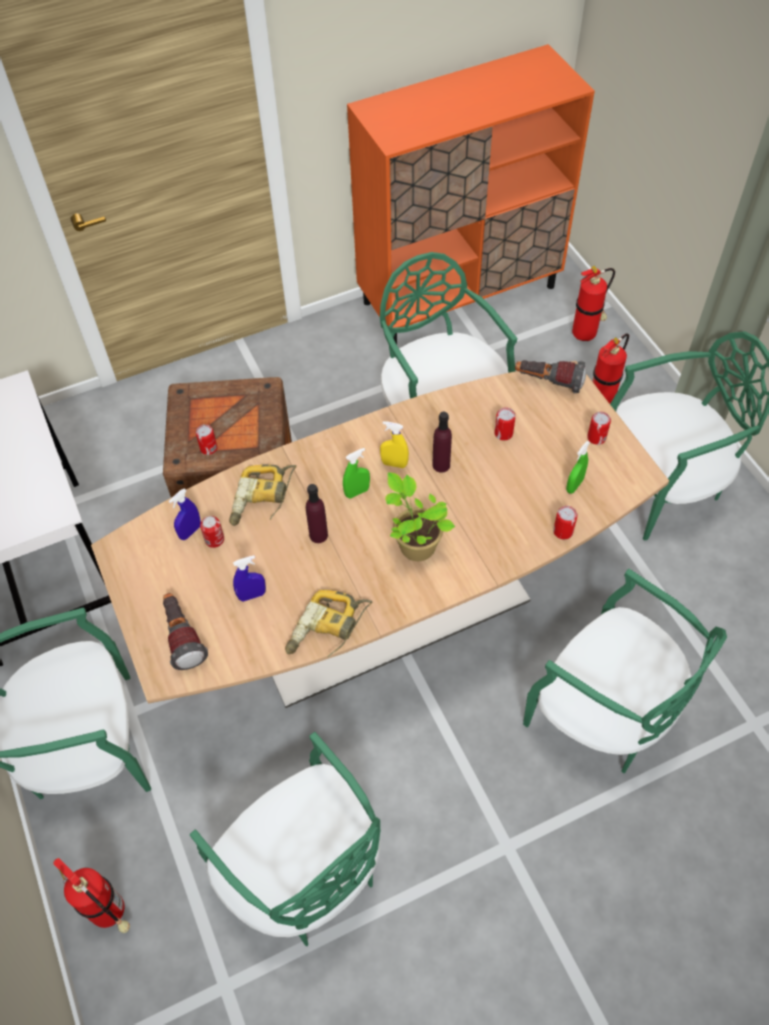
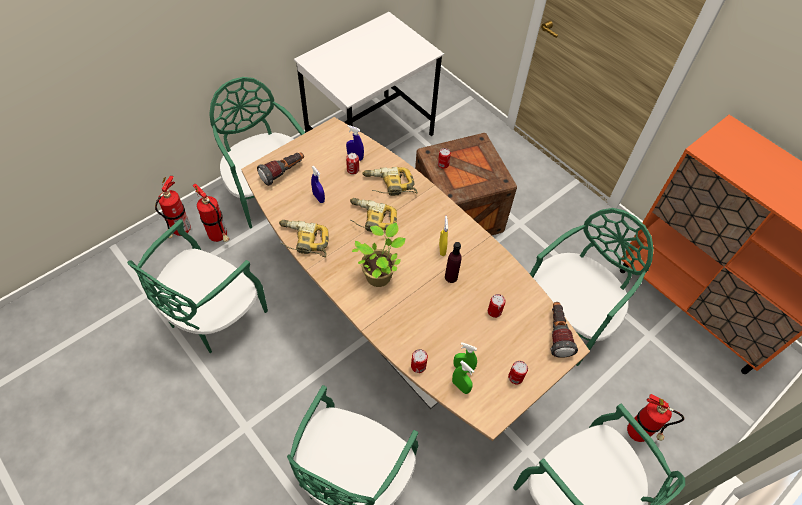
camera: 70 degrees right, 0 degrees up
purple bottle [306,484,328,543] -> power drill [350,198,397,233]
green spray bottle [343,448,370,498] -> green spray bottle moved to [452,361,475,394]
fire extinguisher [572,266,615,341] -> fire extinguisher moved to [193,184,229,242]

